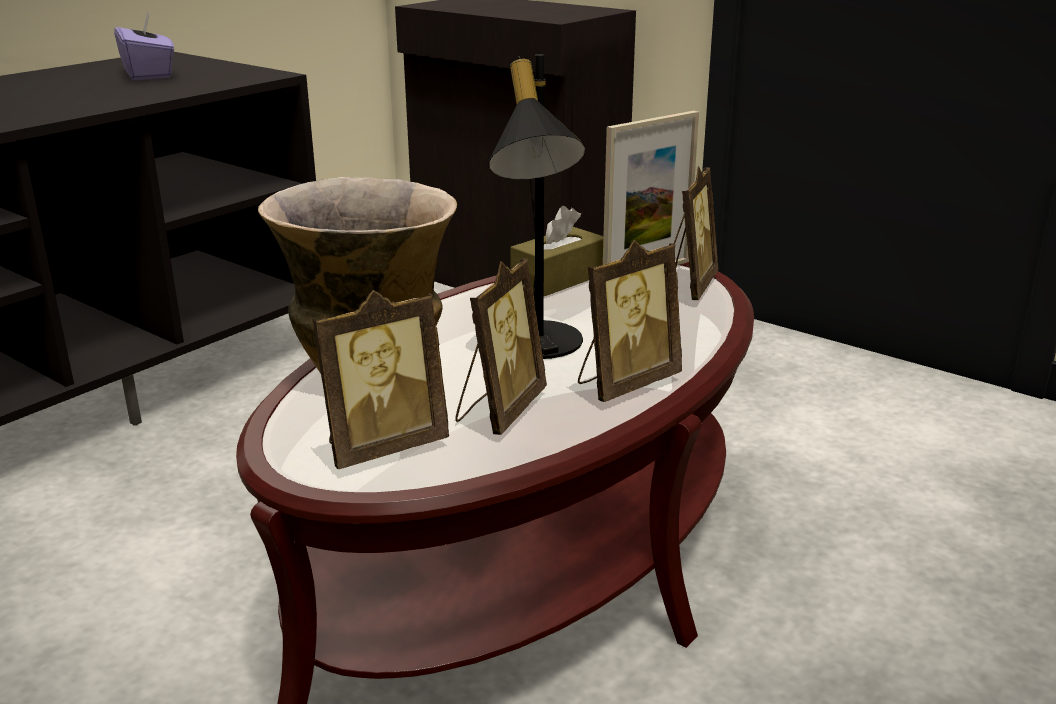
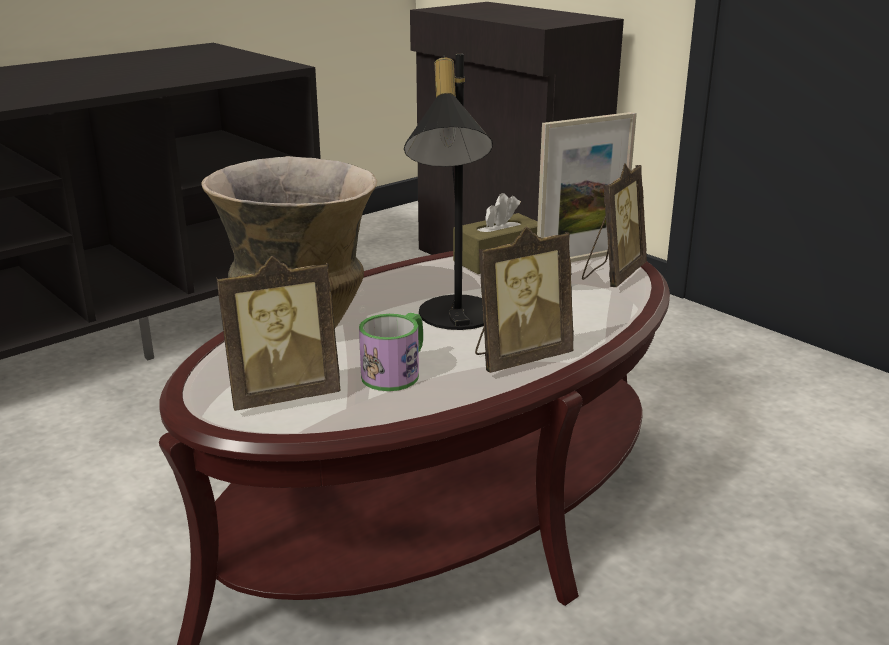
camera: 10 degrees right, 0 degrees up
purple tissue box [114,11,174,80] -> none
picture frame [455,258,547,435] -> mug [359,313,423,391]

